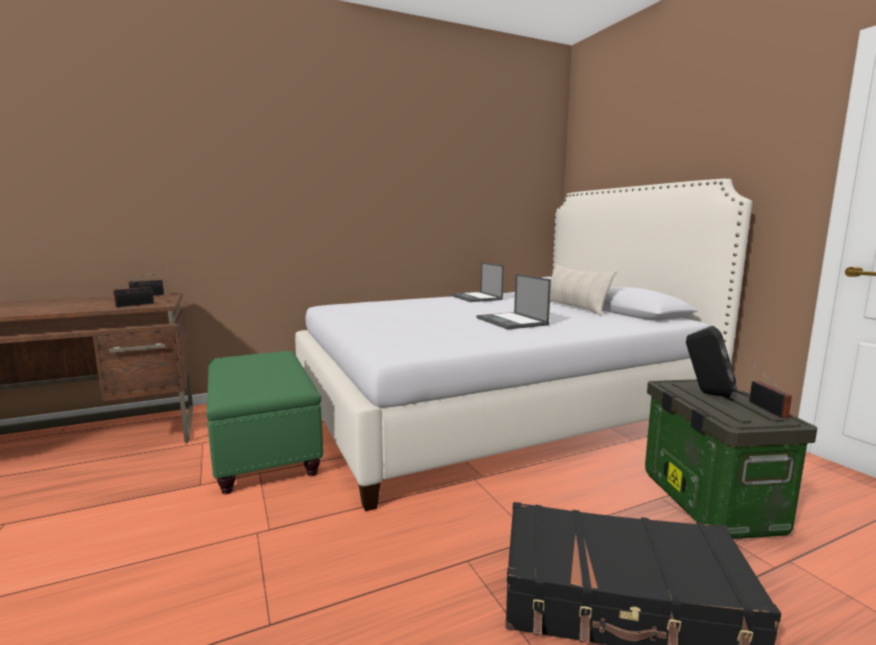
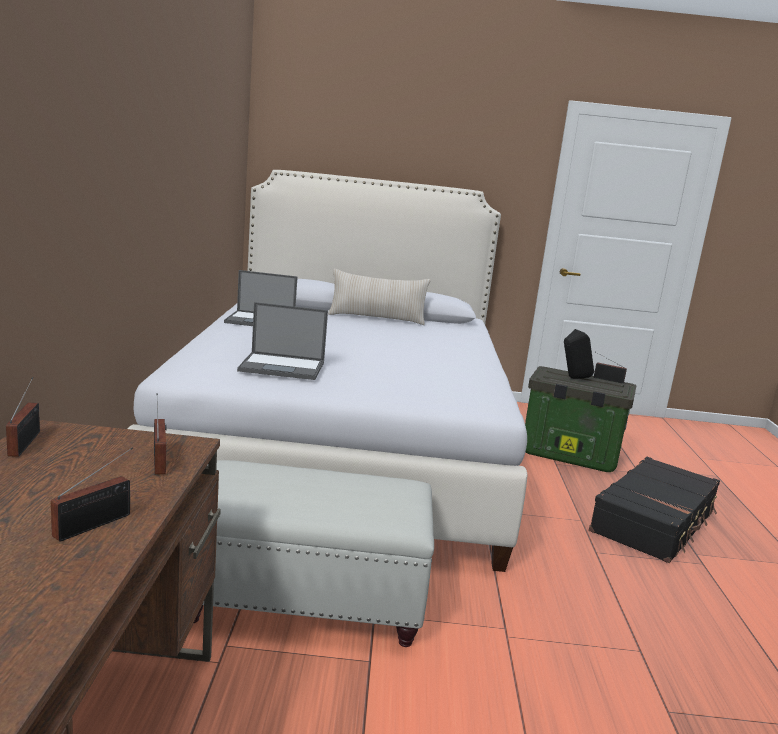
camera: 65 degrees left, 5 degrees up
green ottoman [206,351,324,494] -> white ottoman [194,460,434,647]
laptop [477,274,551,329] -> laptop moved to [237,302,328,380]
none -> radio [51,447,133,542]

